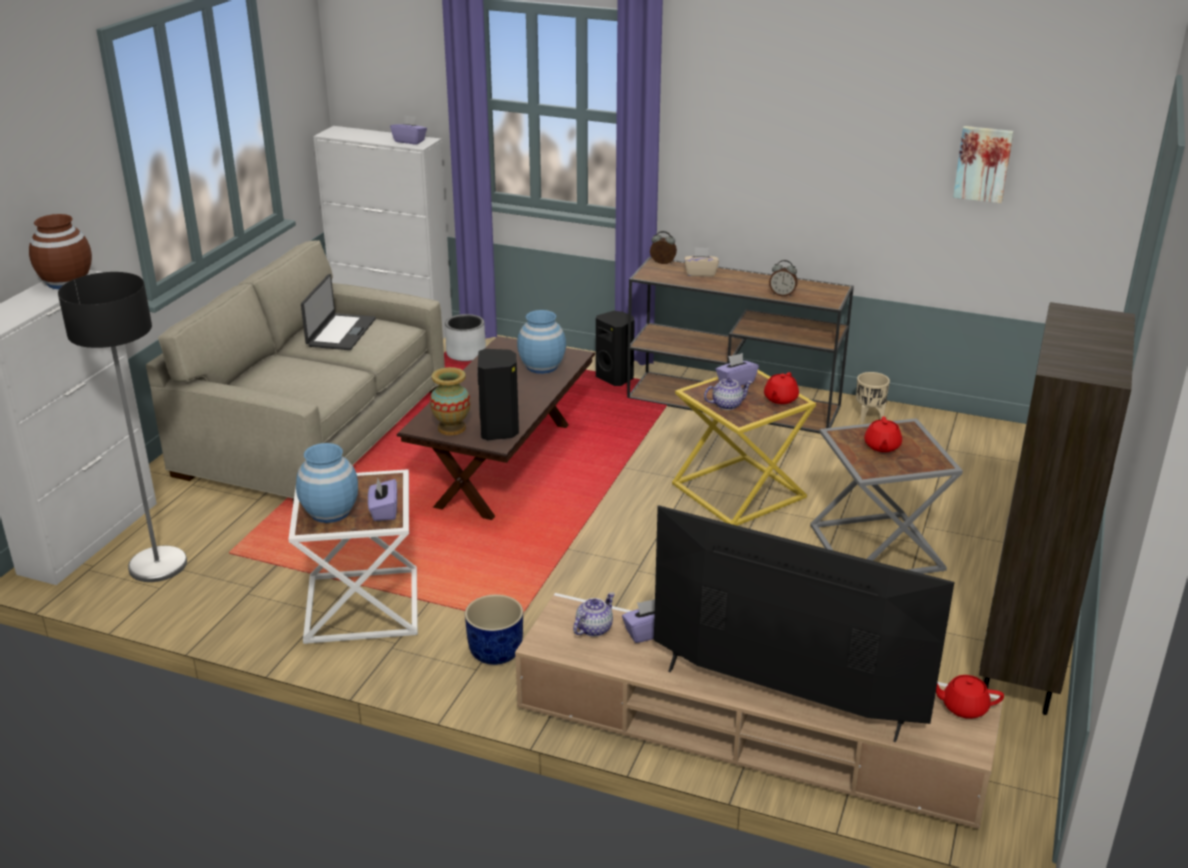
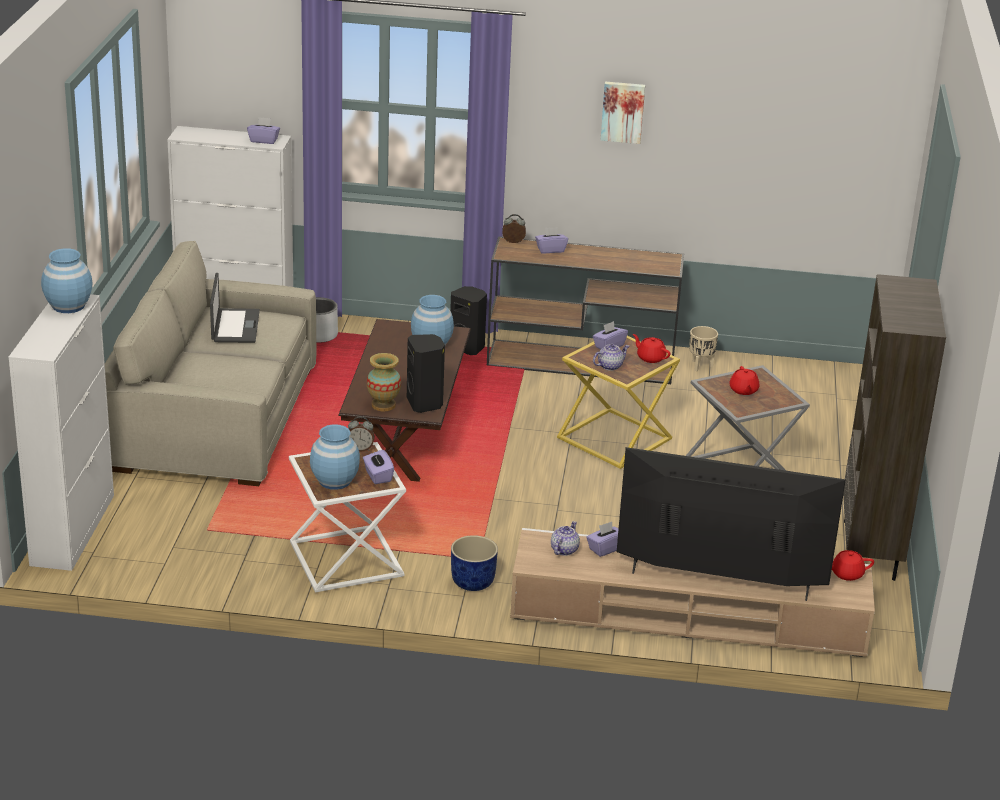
camera: 15 degrees left, 0 degrees up
brown vase [29,214,92,289] -> blue vase [41,248,92,313]
floor lamp [58,272,187,582] -> none
beige tissue box [684,247,719,277] -> purple tissue box [535,227,568,253]
red teapot [764,372,799,404] -> red teapot turned 120 degrees clockwise [633,334,670,363]
alarm clock [769,260,798,297] -> alarm clock moved to [348,416,375,452]
picture [953,126,1014,203] -> picture moved to [601,82,645,144]

